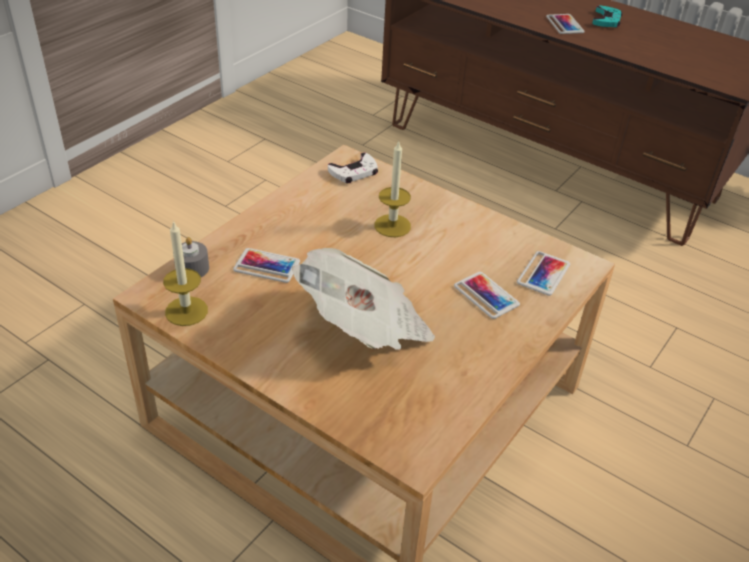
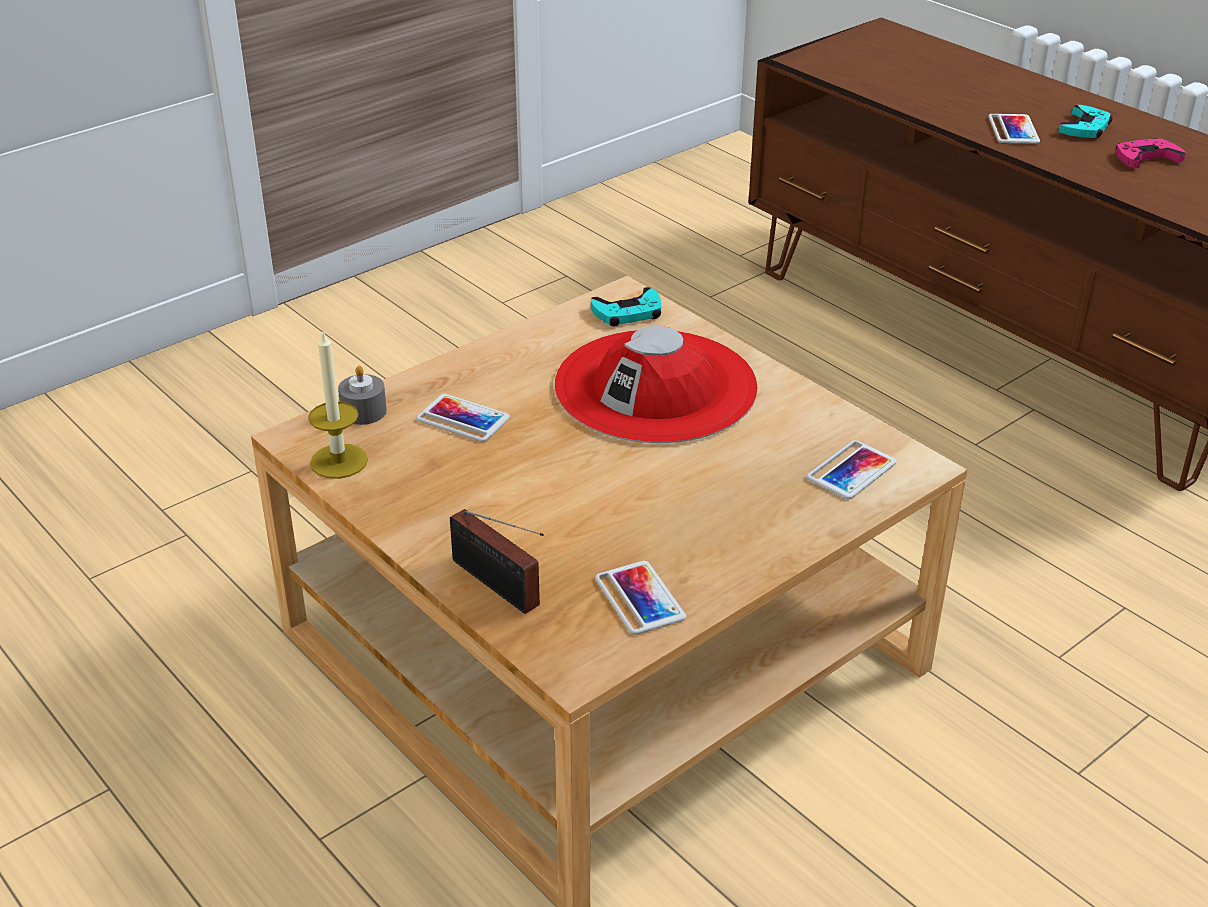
camera: 15 degrees right, 5 degrees down
newspaper [292,248,435,350] -> none
white game controller [328,153,378,183] -> turquoise game controller [591,287,661,326]
candle [374,141,411,237] -> red hat [555,326,758,443]
phone [454,272,520,319] -> phone moved to [595,561,686,635]
none -> radio [450,509,544,614]
none -> pink game controller [1116,138,1186,168]

